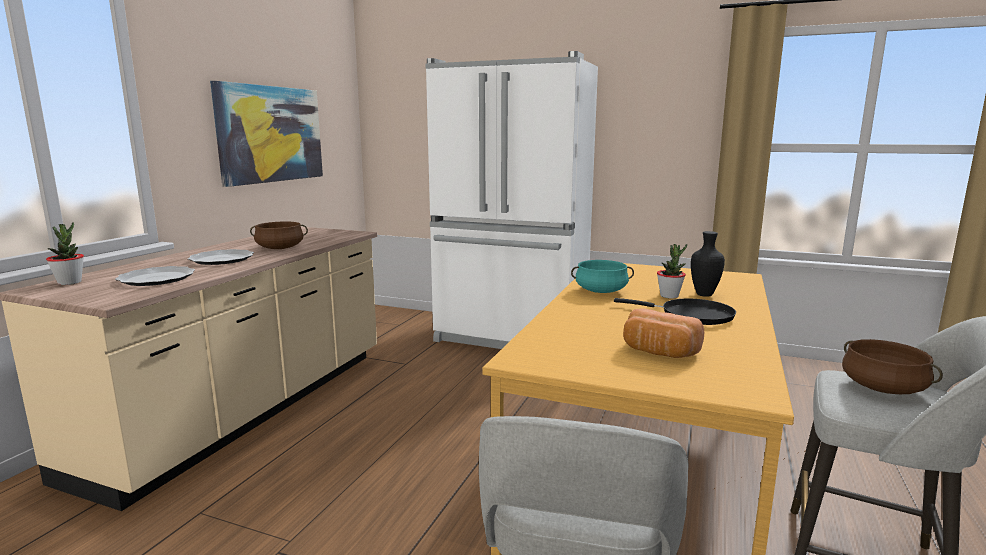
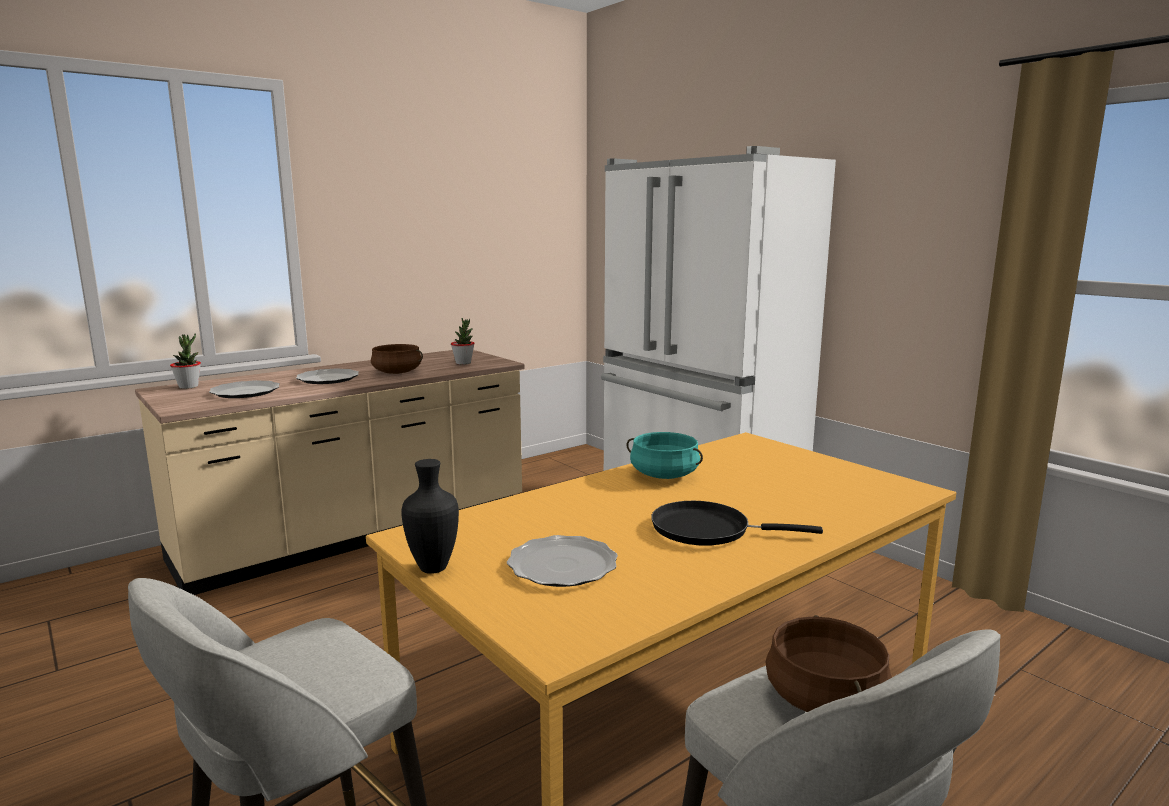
camera: 30 degrees right, 0 degrees up
picture [210,81,323,187] -> none
black frying pan [614,298,736,325] -> black frying pan turned 135 degrees clockwise [651,501,823,546]
bread [623,308,704,358] -> plate [507,535,618,587]
potted plant [657,244,687,299] -> potted plant moved to [451,318,475,365]
black vase [691,231,725,297] -> black vase moved to [402,459,459,574]

